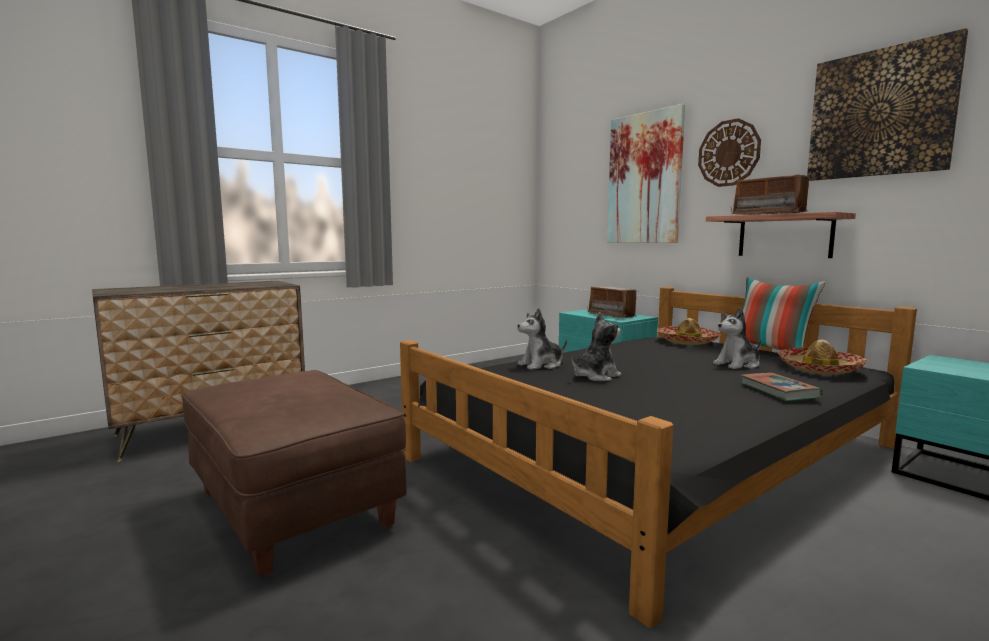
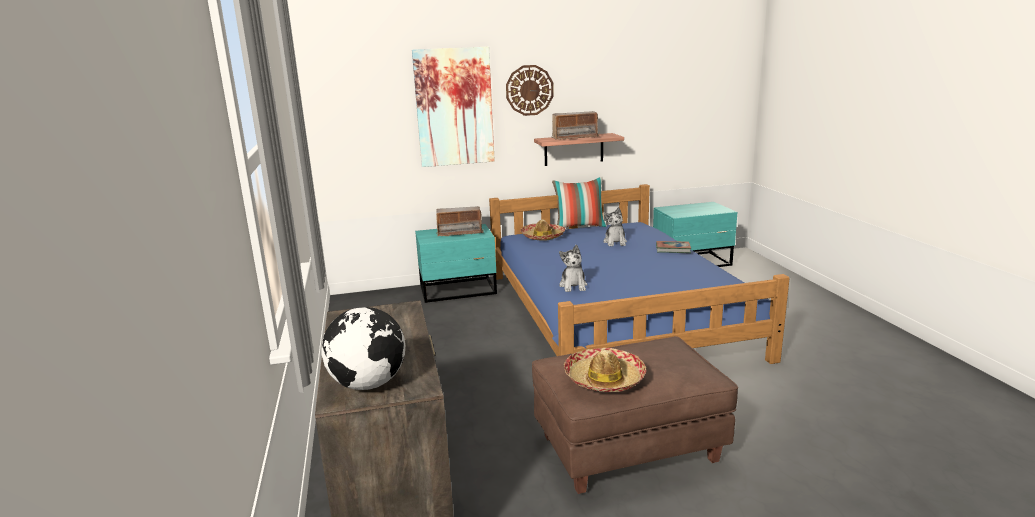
camera: 65 degrees left, 10 degrees up
black bed [400,287,917,628] -> blue bed [489,184,790,364]
plush toy [572,312,621,381] -> none
hat [778,340,868,374] -> hat moved to [564,348,646,392]
picture [807,28,968,181] -> none
none -> globe [321,307,405,390]

